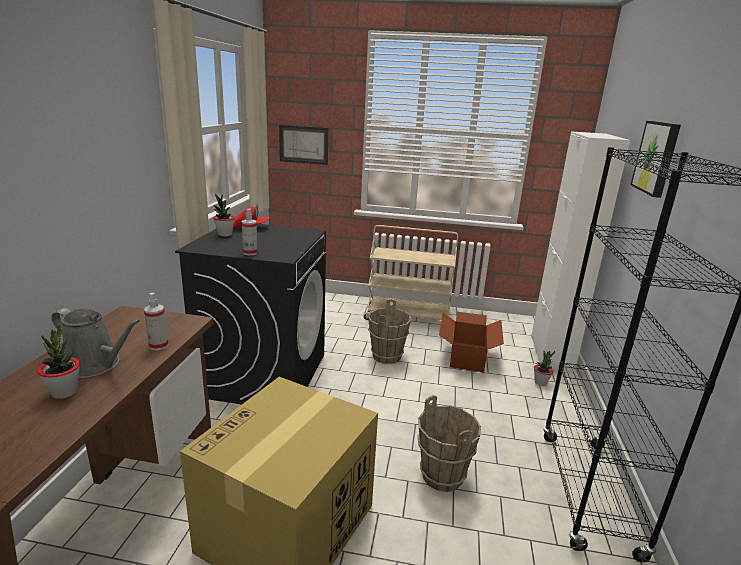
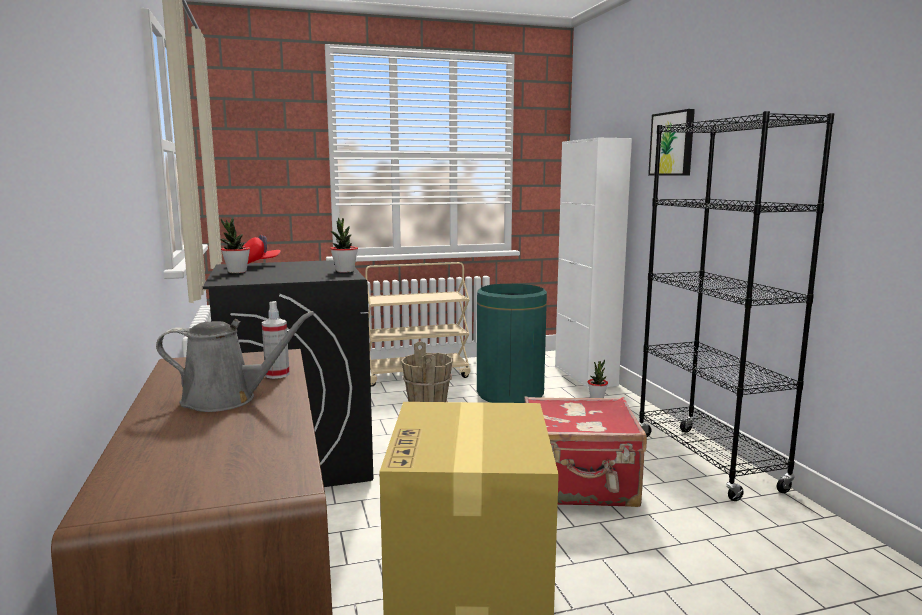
camera: 25 degrees left, 10 degrees down
potted plant [38,324,80,399] -> potted plant moved to [330,217,358,273]
spray bottle [242,209,258,255] -> none
picture [279,125,328,165] -> none
brown bucket [417,395,481,492] -> red suitcase [524,396,647,507]
cardboard box [439,312,504,372] -> green trash can [477,284,547,403]

